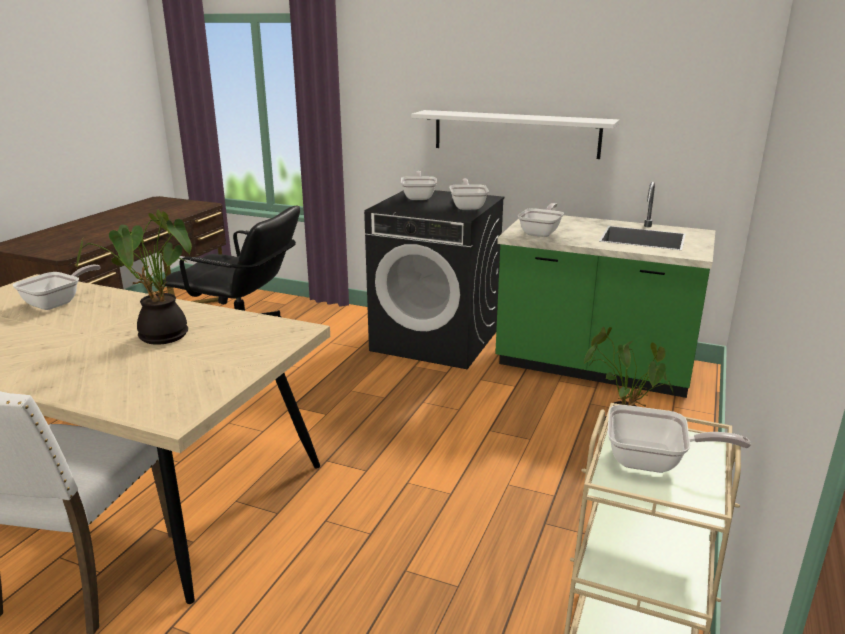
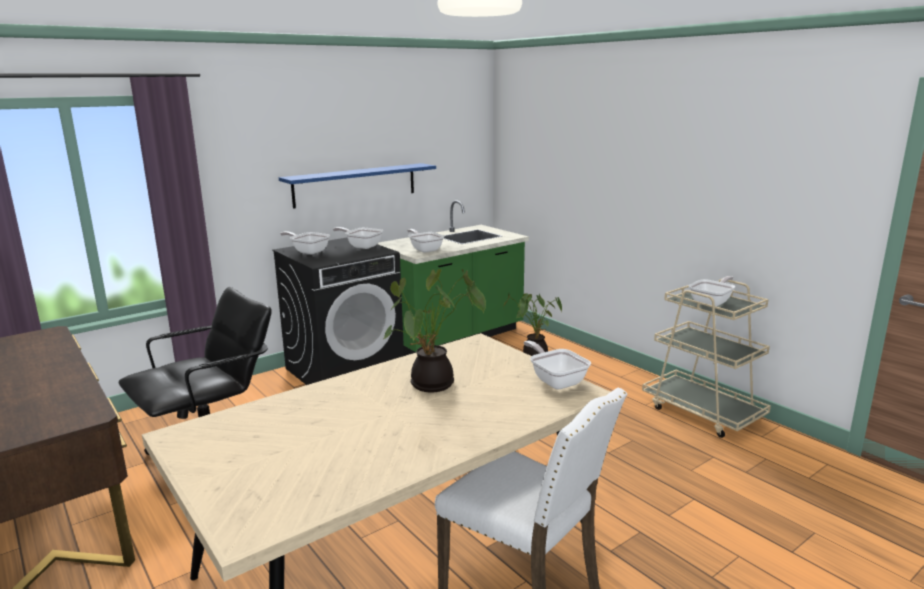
camera: 60 degrees left, 5 degrees down
frying pan [13,265,101,310] -> frying pan moved to [524,341,591,389]
white shelf [411,110,619,159] -> blue shelf [279,163,436,209]

